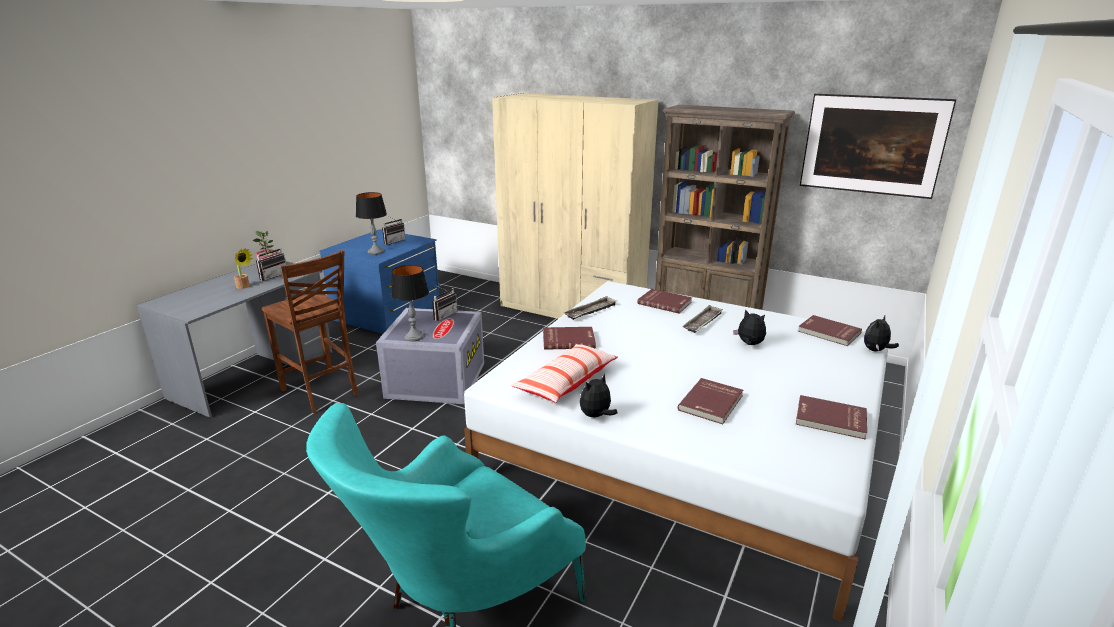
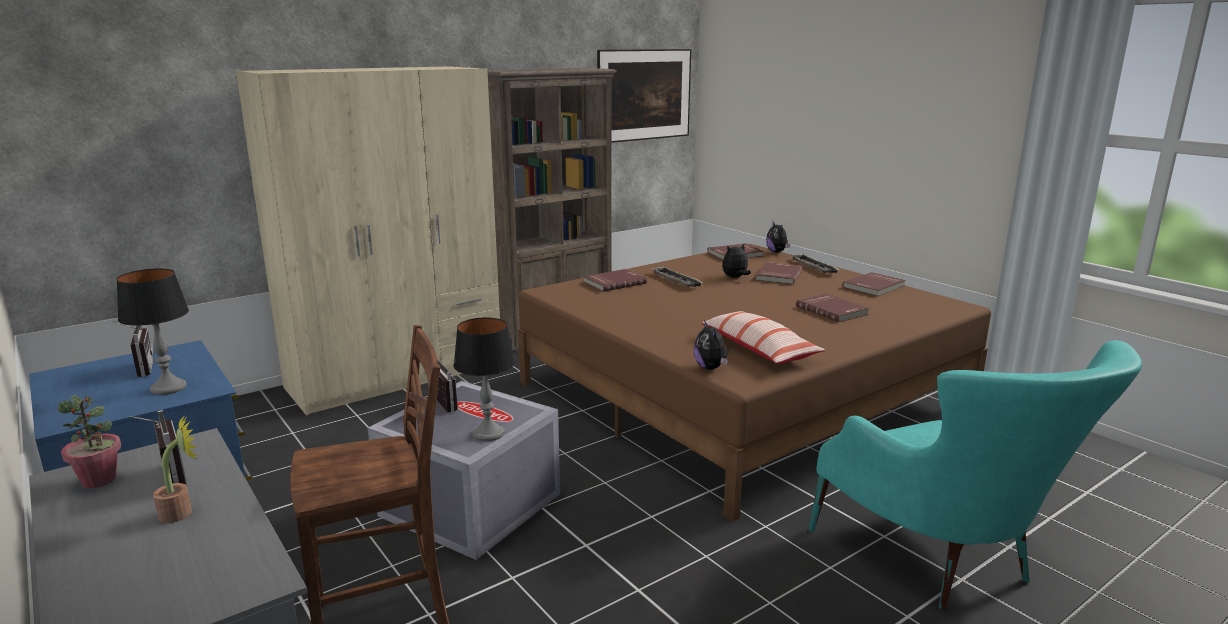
camera: 65 degrees left, 5 degrees down
white bed [464,281,888,622] -> brown bed [518,244,991,522]
red book [543,327,596,350] -> red book moved to [756,262,803,285]
tray [564,296,616,320] -> tray moved to [791,254,839,273]
plush toy [580,374,618,417] -> plush toy moved to [693,320,729,370]

